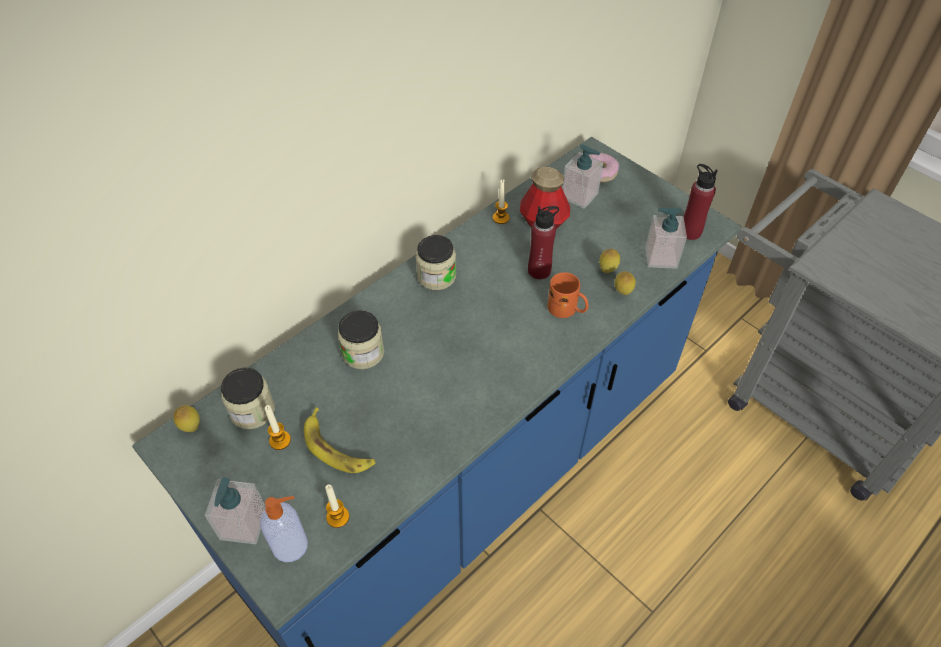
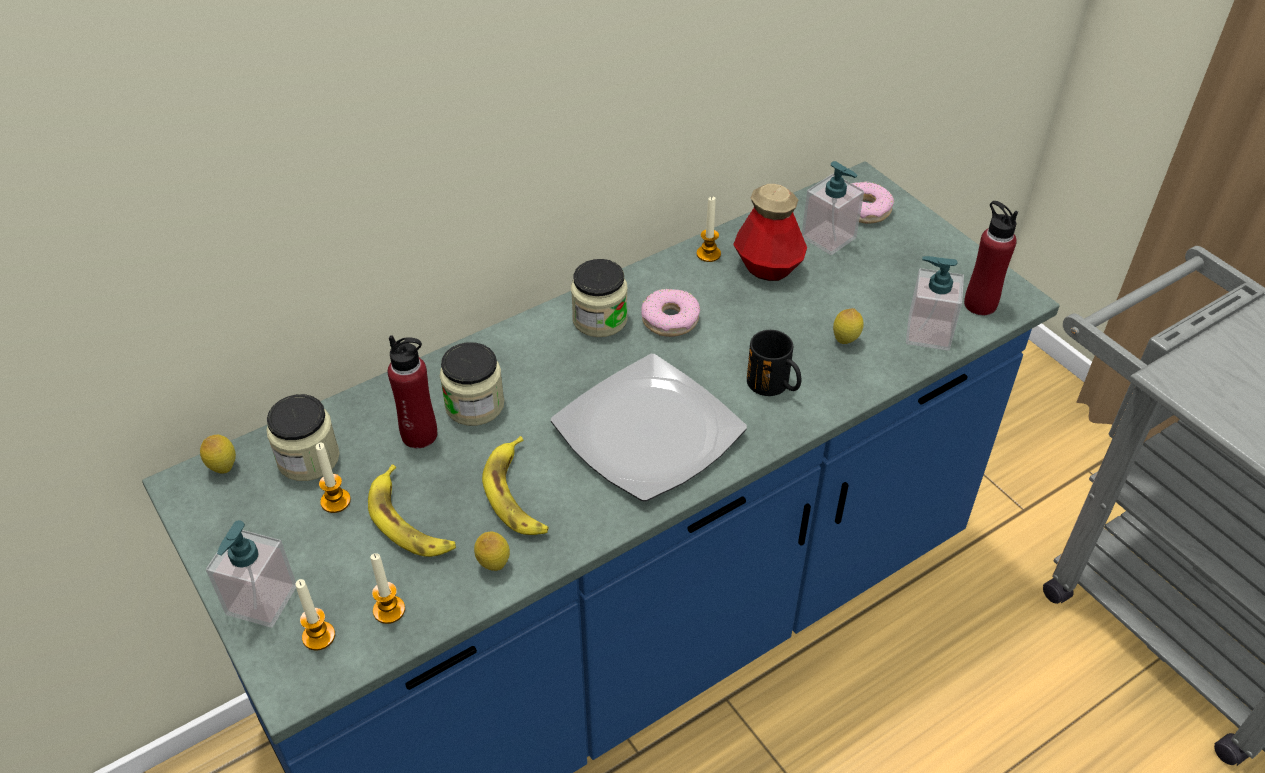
camera: 10 degrees right, 5 degrees down
soap dispenser [260,496,308,562] -> candle [296,579,335,650]
red bottle [528,206,559,279] -> red bottle moved to [388,335,437,448]
orange mug [548,272,588,318] -> black mug [747,330,802,396]
lemon [615,271,636,295] -> lemon moved to [474,531,510,571]
none -> banana [482,436,549,535]
none -> plate [551,354,747,501]
none -> donut [641,289,700,337]

